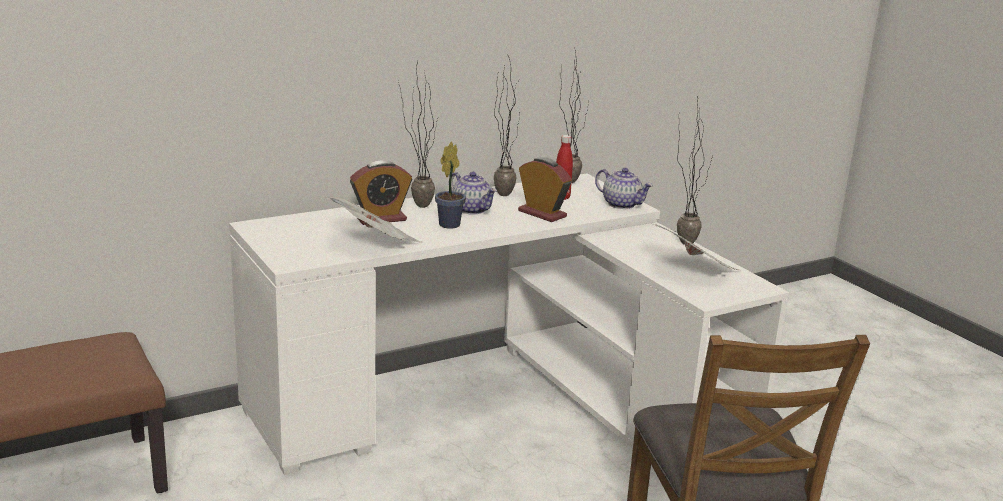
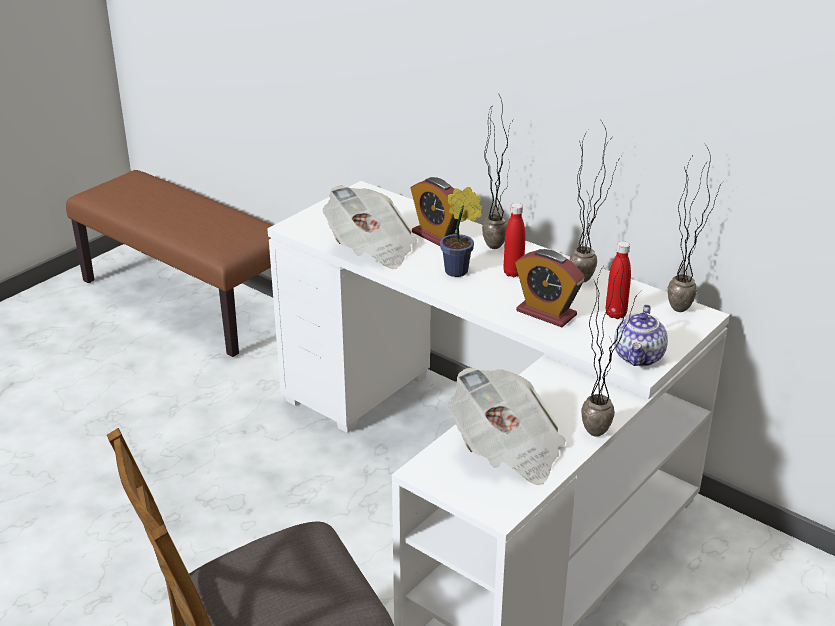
camera: 70 degrees right, 10 degrees up
teapot [451,172,497,215] -> red bottle [503,203,525,277]
alarm clock [518,157,572,222] -> alarm clock turned 105 degrees clockwise [515,249,585,327]

